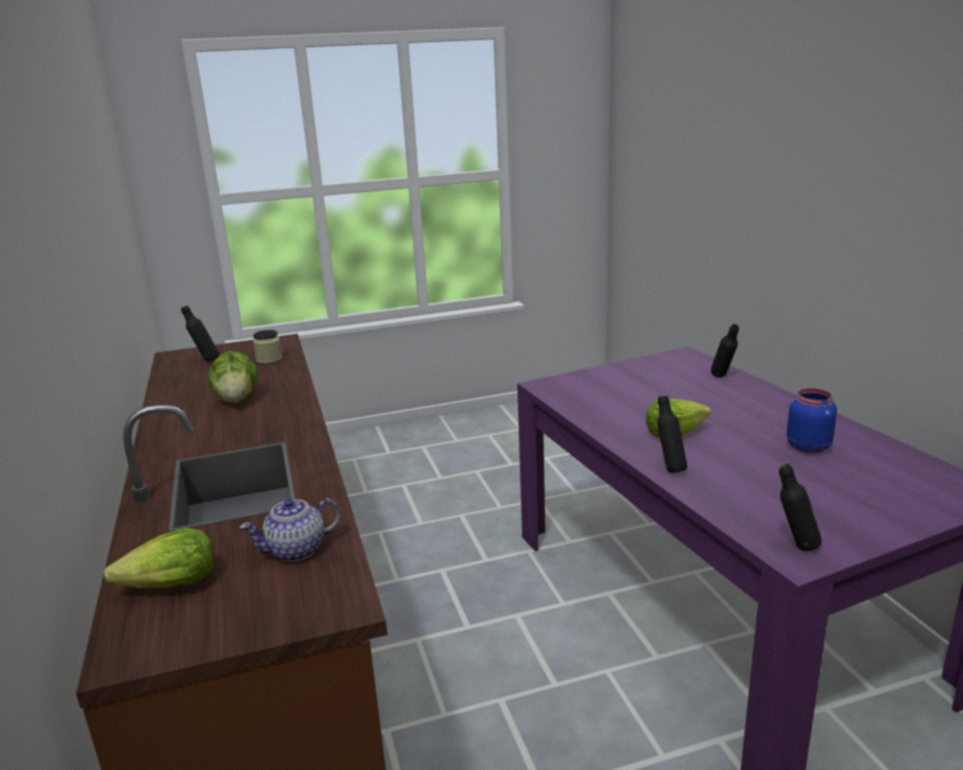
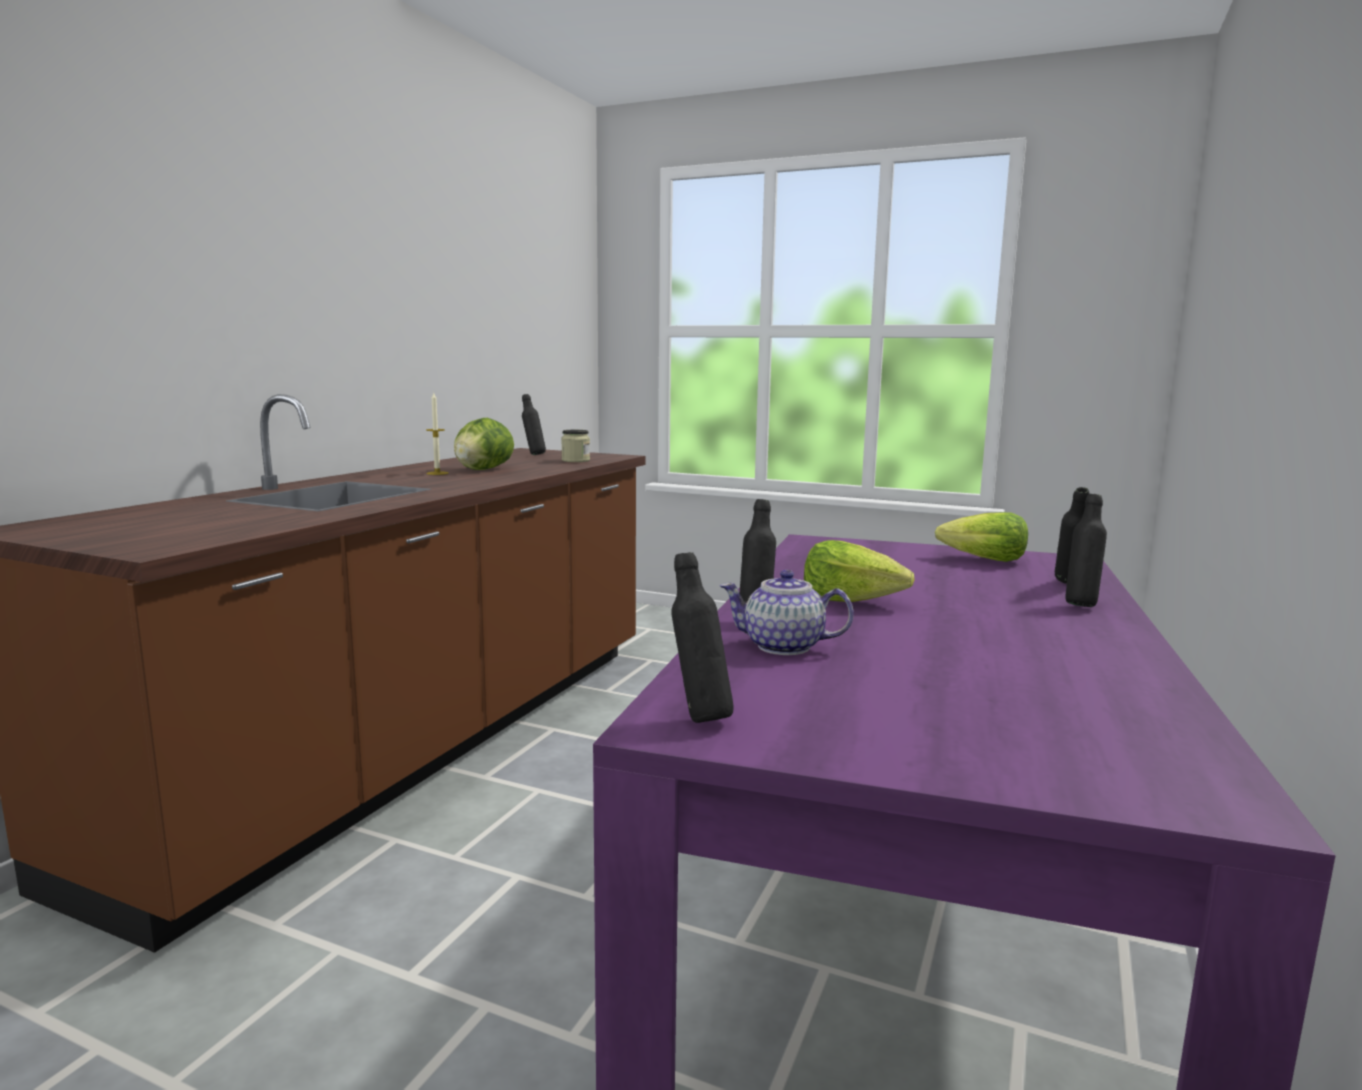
camera: 40 degrees right, 10 degrees down
lettuce [104,528,213,588] -> lettuce moved to [935,512,1028,562]
teapot [239,498,341,562] -> teapot moved to [720,570,854,655]
blue jar [787,388,837,454] -> none
none -> candle [426,393,448,475]
none -> black bottle [1065,494,1107,607]

